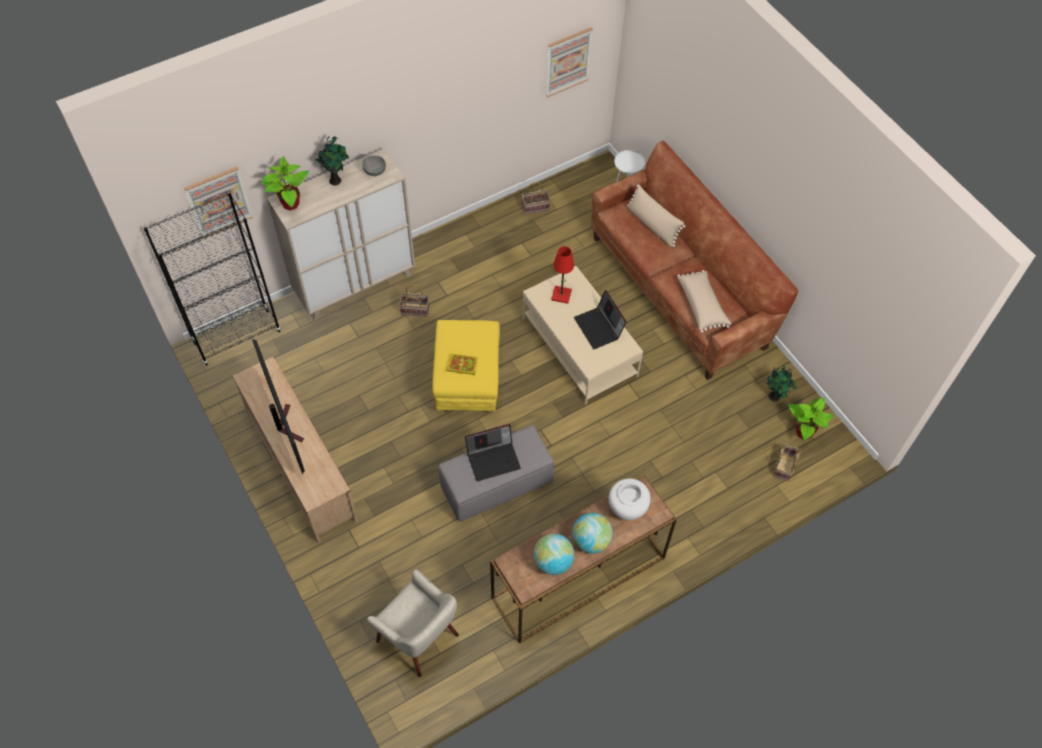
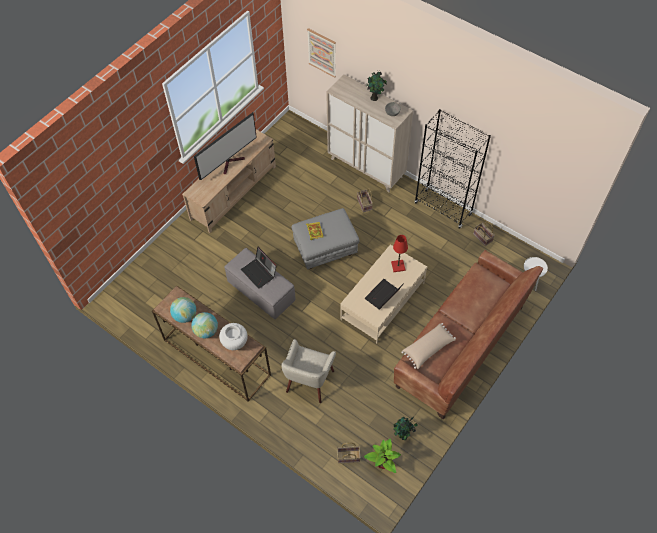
camera: 70 degrees right, 0 degrees up
black bookcase [144,192,281,366] -> black bookcase moved to [414,109,491,229]
potted plant [261,156,309,211] -> none
beige armchair [367,569,459,677] -> beige armchair moved to [282,339,336,403]
yellow ottoman [432,320,500,412] -> grey ottoman [291,208,359,270]
picture [546,27,593,97] -> none
beige pillow [627,185,685,247] -> none

